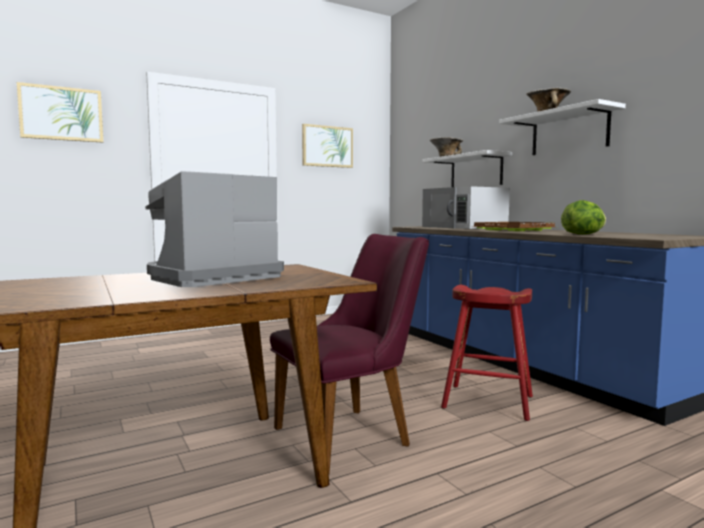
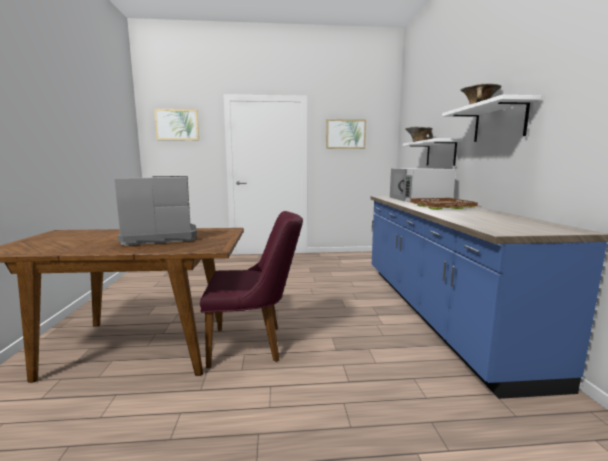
camera: 25 degrees right, 5 degrees up
red stool [441,285,533,421] -> none
lettuce [561,200,606,235] -> none

